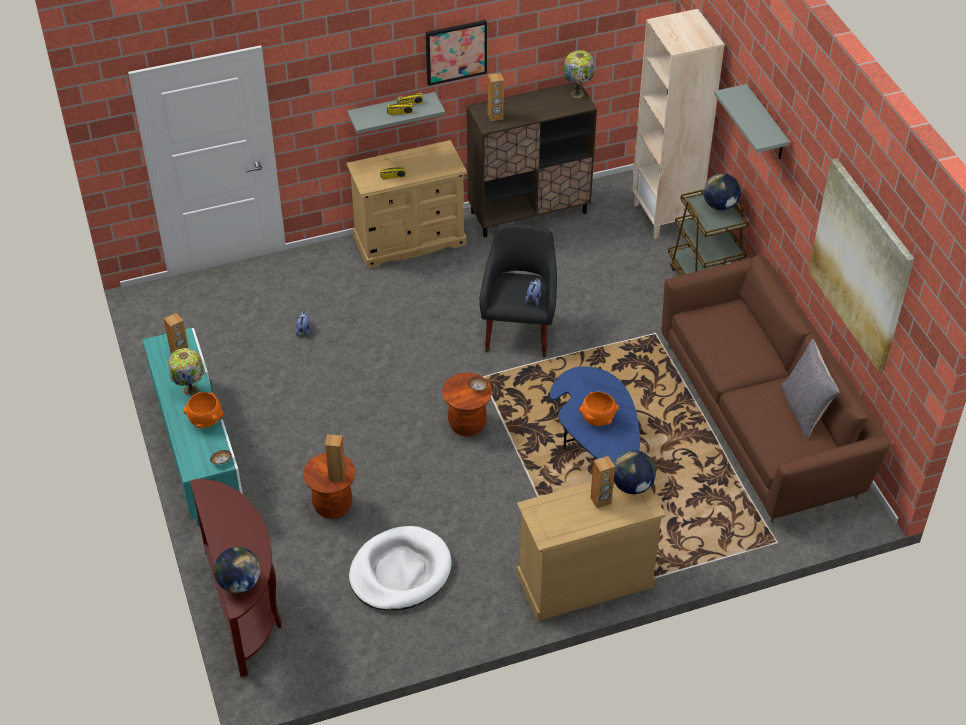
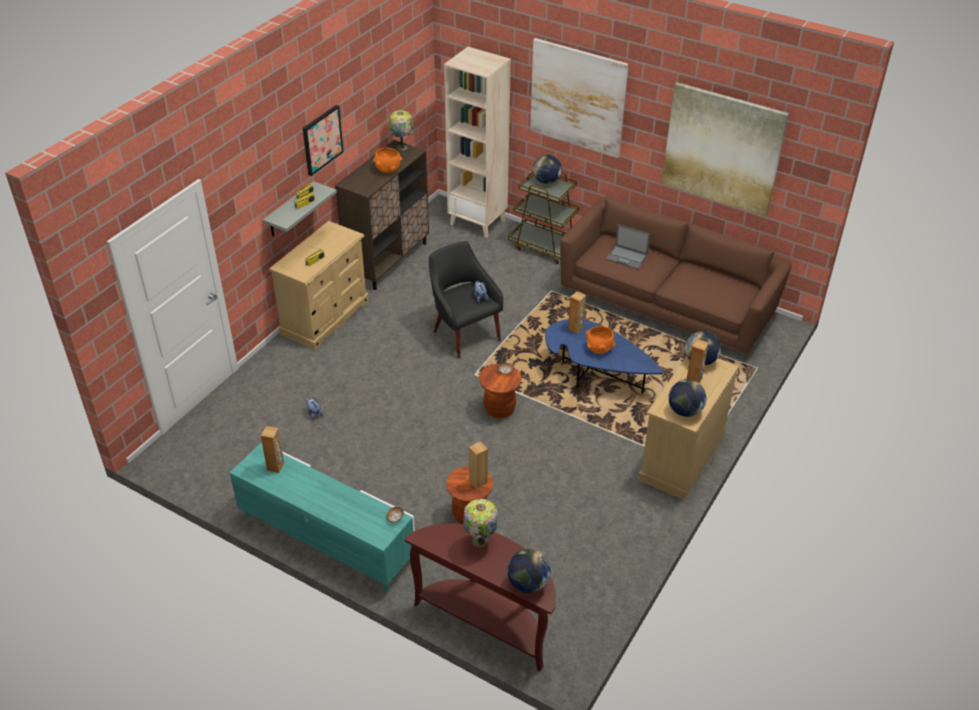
camera: 40 degrees left, 5 degrees down
table lamp [168,348,204,395] -> table lamp moved to [463,499,498,547]
orange bowl [183,392,223,428] -> orange bowl moved to [373,148,402,173]
white dog bed [349,526,452,611] -> none
brown speaker [488,73,504,121] -> brown speaker moved to [568,291,586,334]
grey shelf [714,84,790,159] -> picture [530,38,628,158]
grey pillow [781,339,840,439] -> none
none -> laptop [606,224,650,269]
none -> globe [668,379,706,417]

